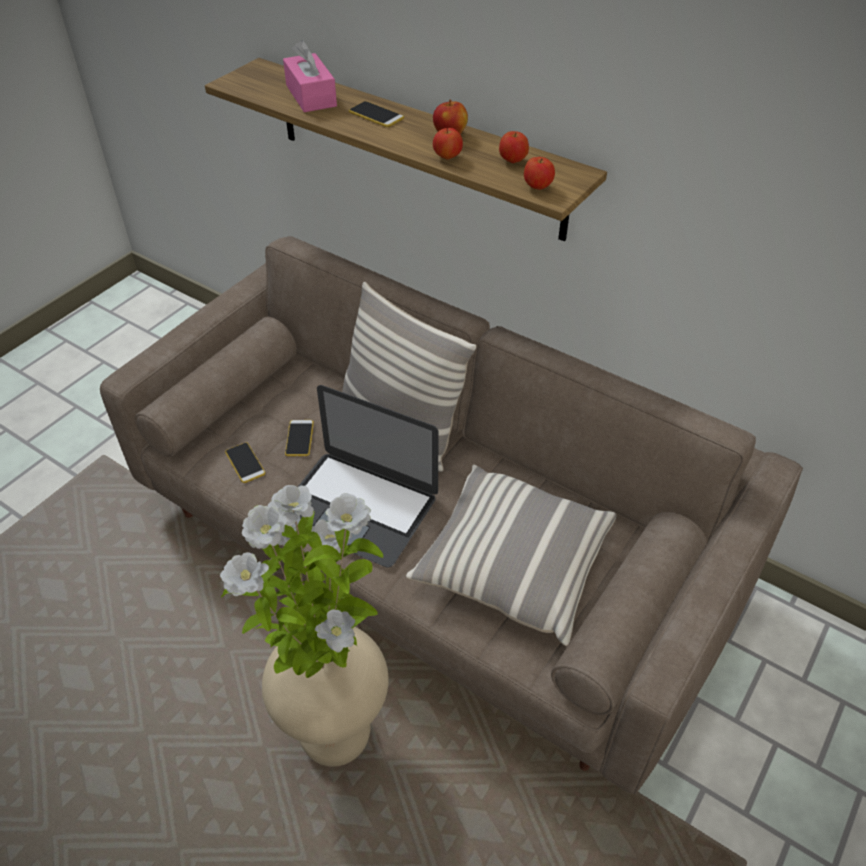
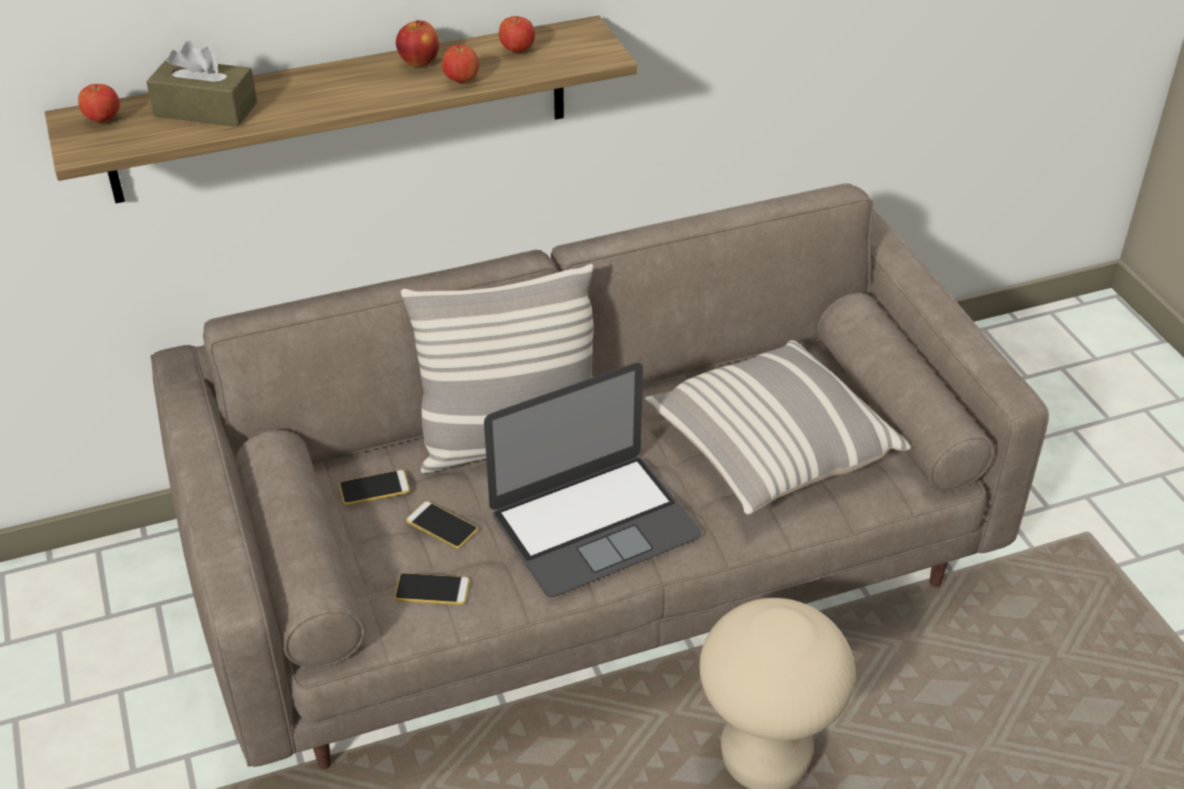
camera: 55 degrees left, 5 degrees down
potted plant [220,485,383,678] -> none
pink tissue box [283,40,337,112] -> brown tissue box [146,40,257,127]
phone [349,101,404,127] -> phone moved to [339,470,410,505]
apple [524,157,555,190] -> apple moved to [78,84,120,123]

